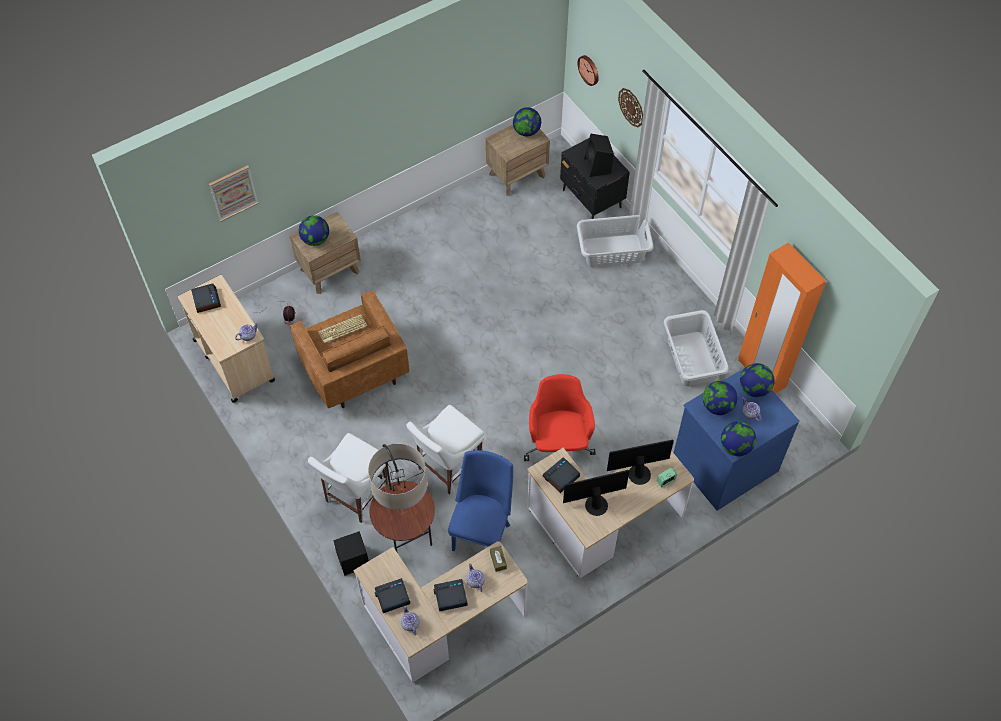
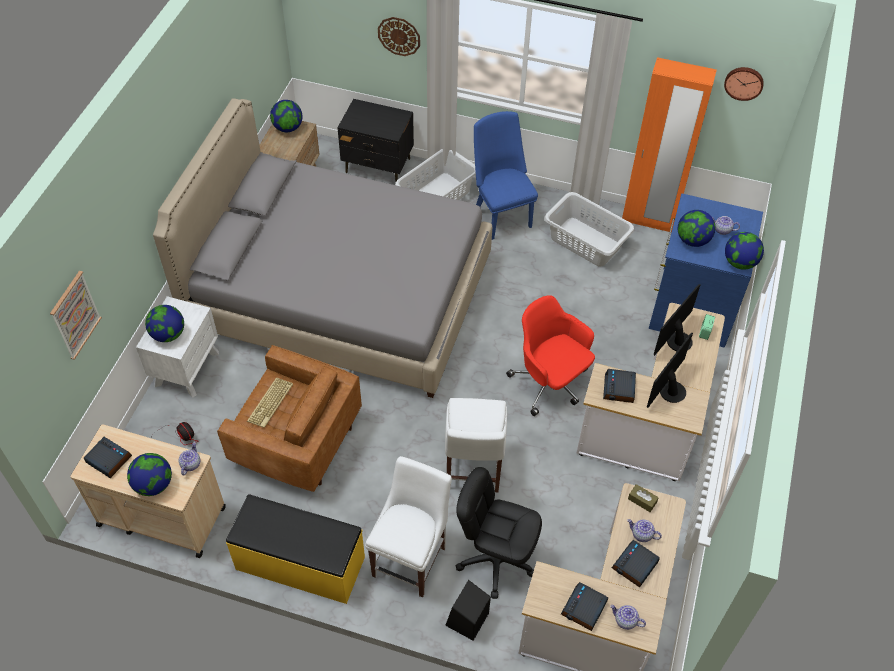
camera: 40 degrees left, 5 degrees down
brown nightstand [290,212,361,294] -> white nightstand [136,296,219,398]
white chair [308,433,389,523] -> white chair turned 150 degrees counterclockwise [365,456,452,598]
floor lamp [368,443,435,553] -> black office chair [456,467,542,599]
blue chair [448,450,513,552] -> blue chair moved to [474,111,538,240]
wall clock [577,55,599,86] -> wall clock moved to [724,67,764,101]
black speaker [584,134,614,177] -> none
globe [740,363,775,397] -> globe moved to [127,453,172,496]
none -> grey bed [153,98,492,398]
none -> yellow bench [226,494,365,604]

